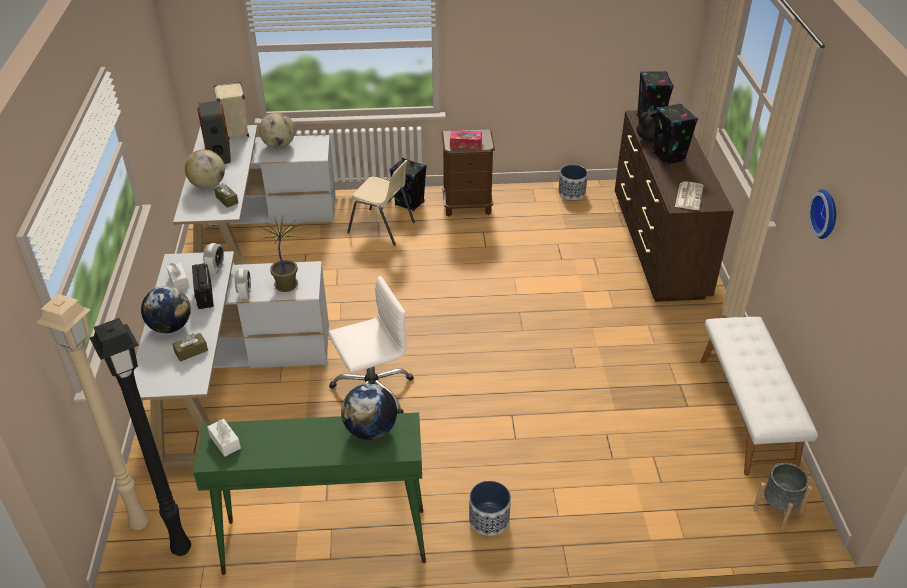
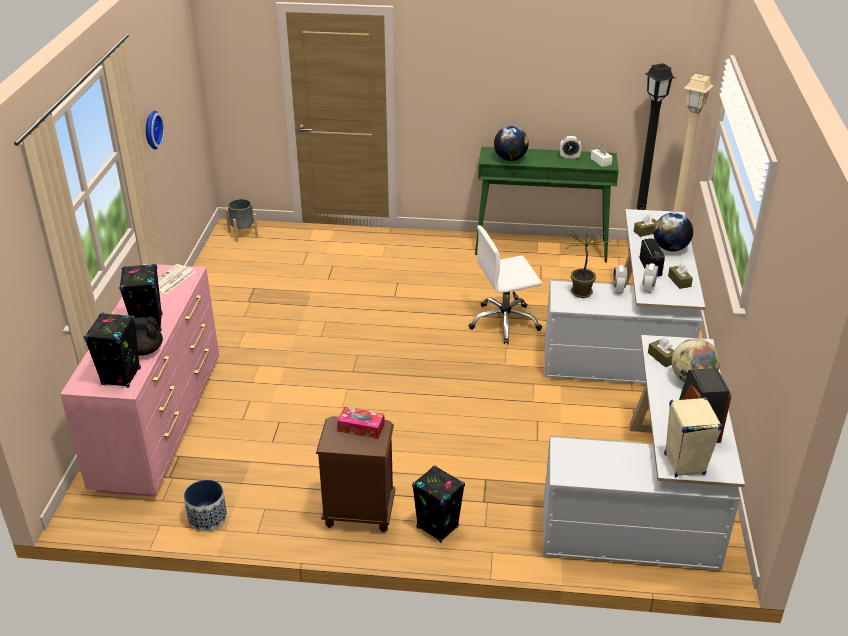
camera: 170 degrees left, 5 degrees down
white tissue box [167,263,189,289] -> brown tissue box [668,263,693,289]
globe [259,112,295,148] -> none
beige chair [347,160,415,246] -> none
planter [469,481,511,536] -> none
brown dresser [615,110,734,302] -> pink dresser [60,264,219,497]
white bench [700,317,818,476] -> none
none -> alarm clock [560,136,581,159]

